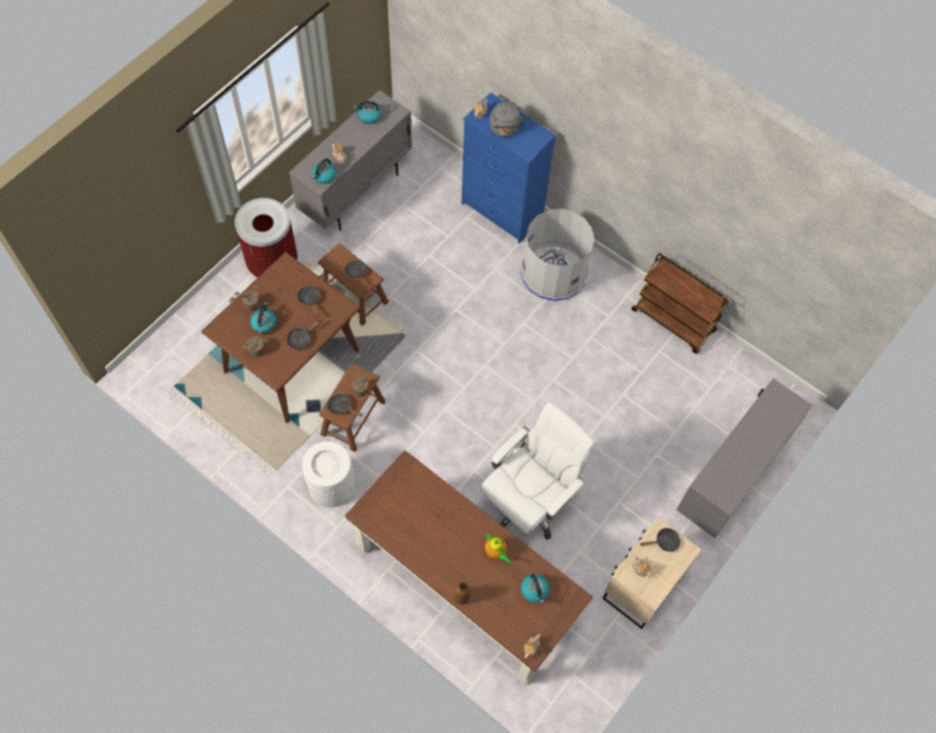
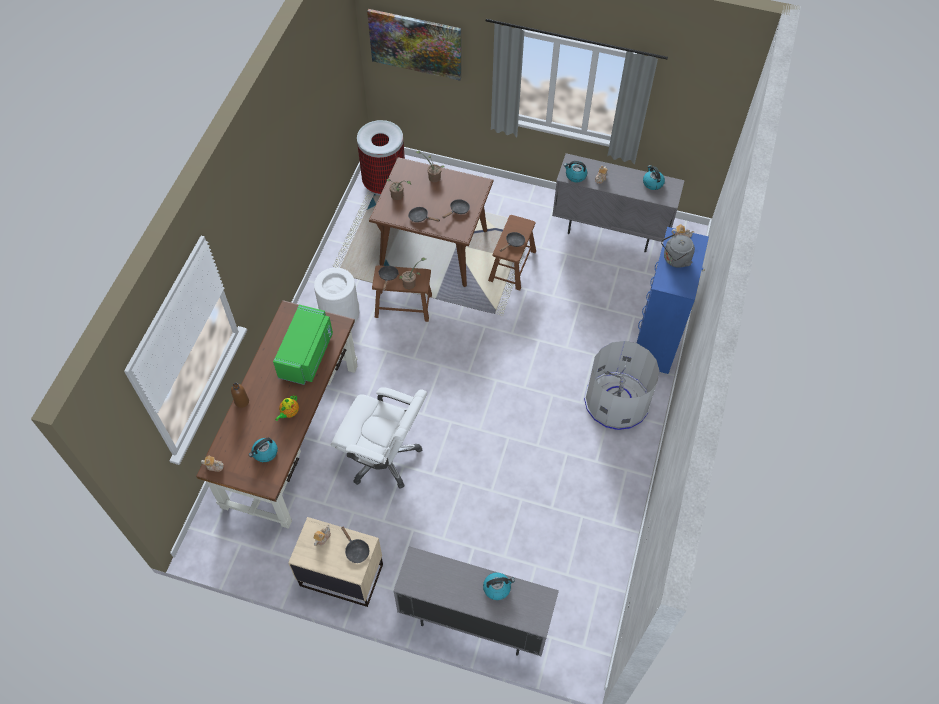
camera: 70 degrees right, 5 degrees down
trash can [235,198,298,278] -> trash can moved to [357,120,405,196]
kettle [250,303,276,333] -> kettle moved to [483,572,515,600]
brown cart [631,253,729,354] -> none
none -> green microwave [273,305,333,385]
none -> picture [367,9,461,81]

